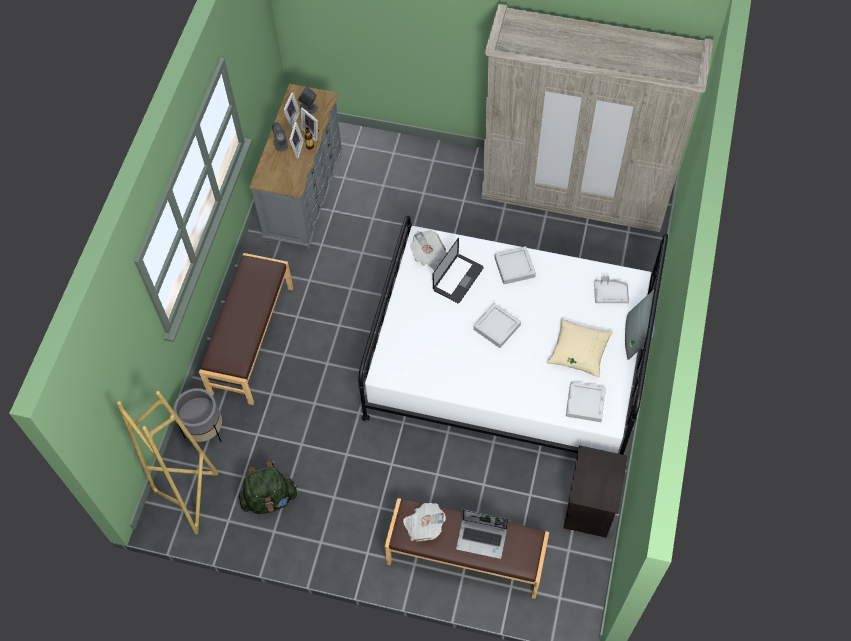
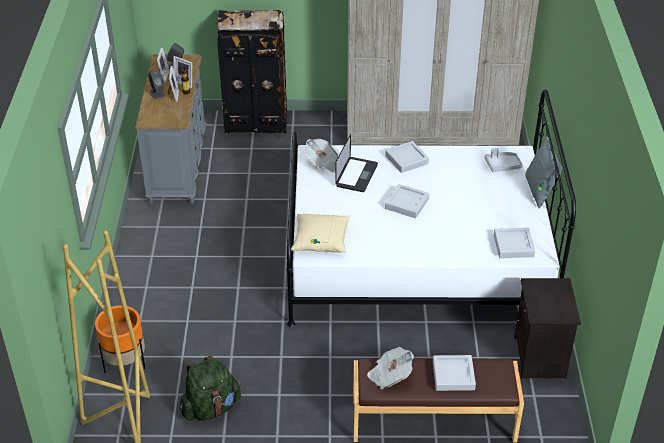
camera: 15 degrees left, 20 degrees down
grey planter [174,388,222,442] -> orange planter [95,305,145,373]
brown bench [199,253,294,405] -> none
laptop [456,510,509,559] -> grey tray [433,355,476,391]
beige pillow [546,318,613,377] -> beige pillow moved to [291,214,350,253]
none -> black cabinet [217,10,288,134]

